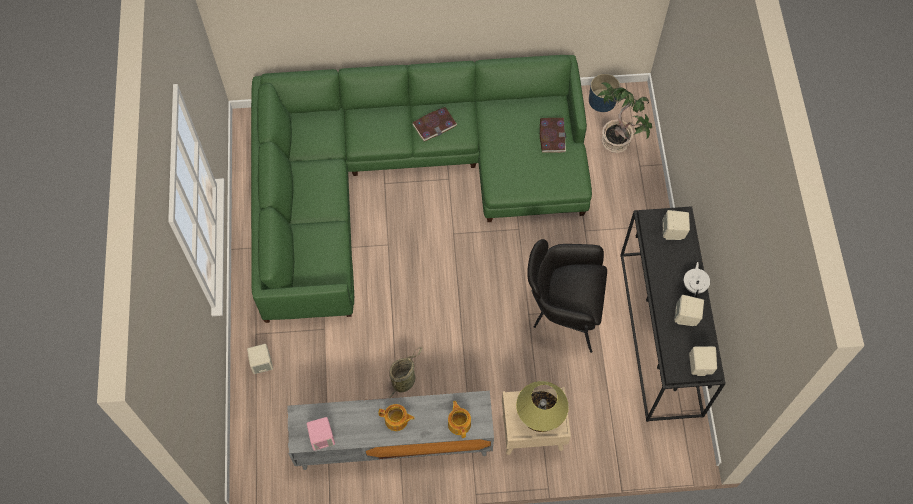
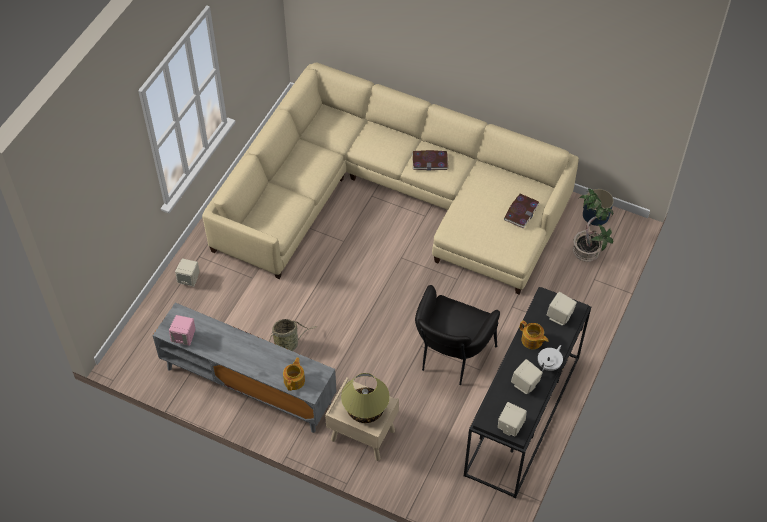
camera: 30 degrees right, 10 degrees down
green sofa [251,55,592,323] -> beige sofa [202,63,579,294]
teapot [378,404,415,431] -> teapot moved to [520,321,548,349]
black armchair [527,239,607,353] -> black armchair turned 105 degrees counterclockwise [415,285,500,385]

